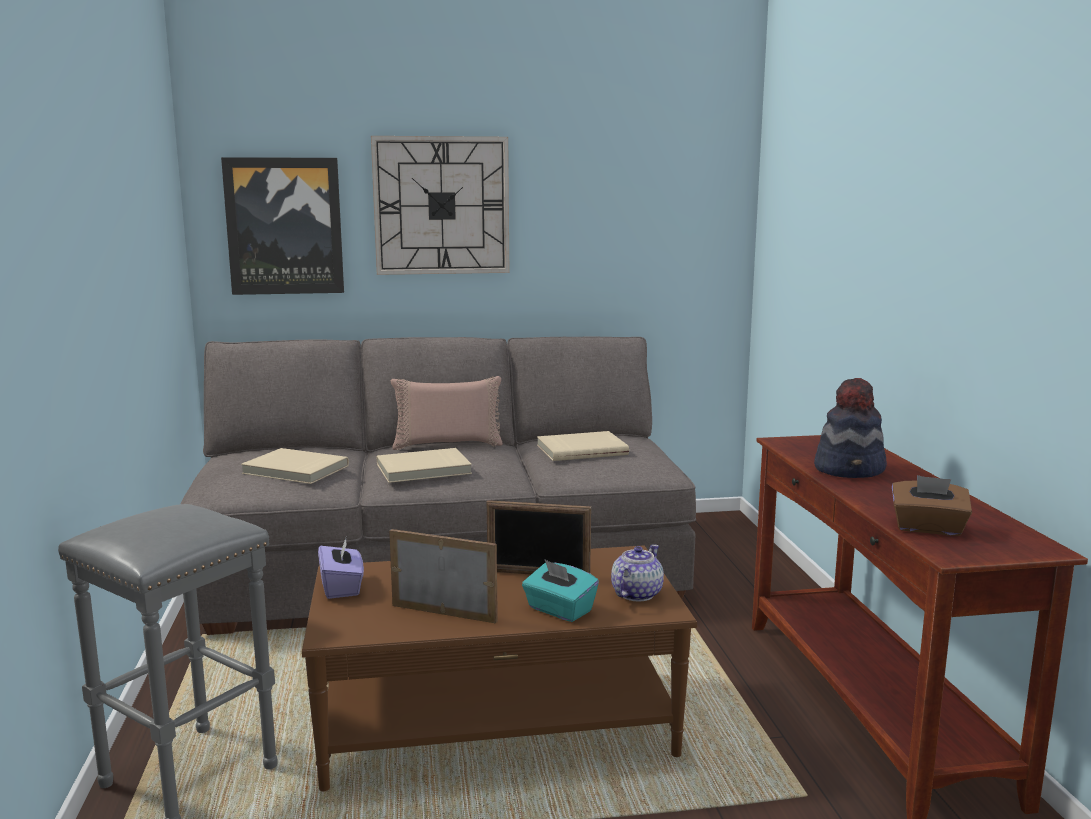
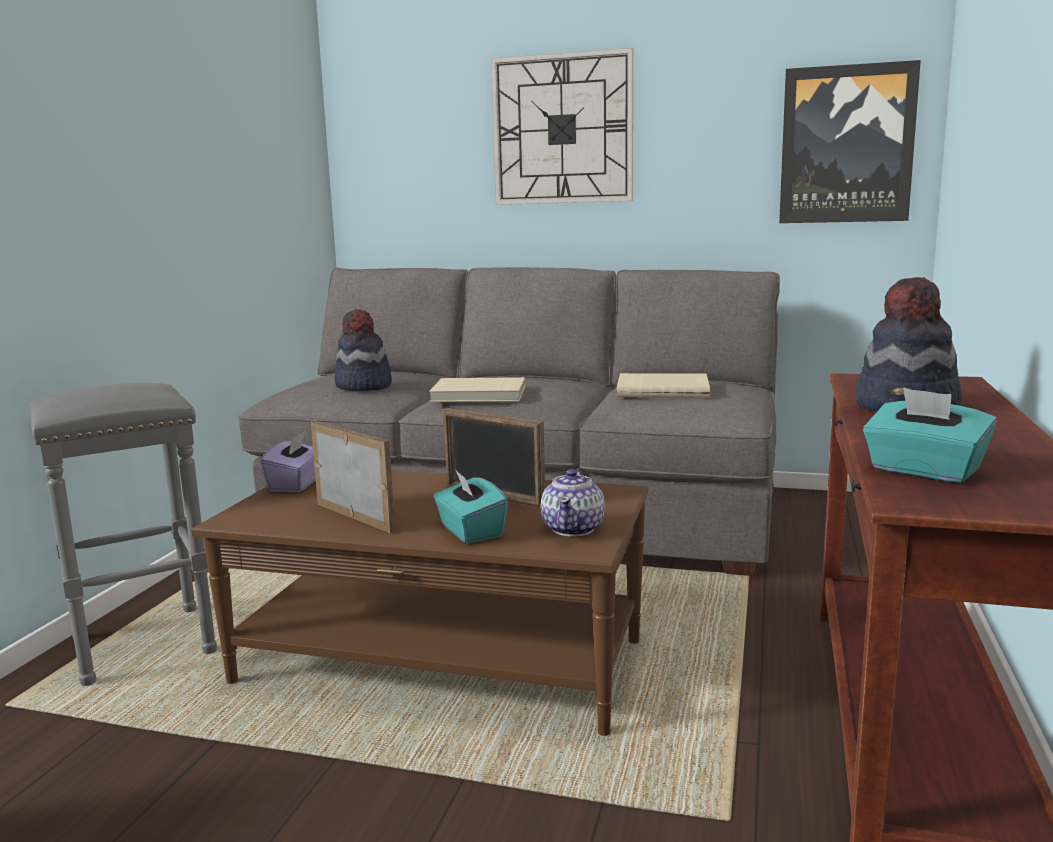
camera: 25 degrees right, 0 degrees up
picture [221,157,344,295] -> picture moved to [779,60,921,223]
beige book [241,448,349,484] -> hat [334,309,392,391]
beige pillow [391,376,503,450] -> none
teapot [611,544,664,602] -> teapot turned 135 degrees clockwise [541,469,605,537]
brown tissue box [892,475,972,536] -> turquoise tissue box [863,387,997,483]

